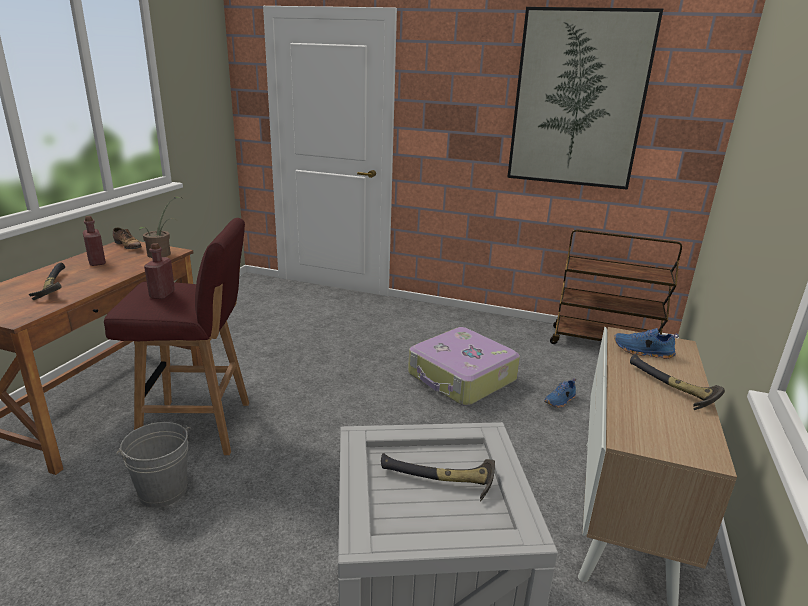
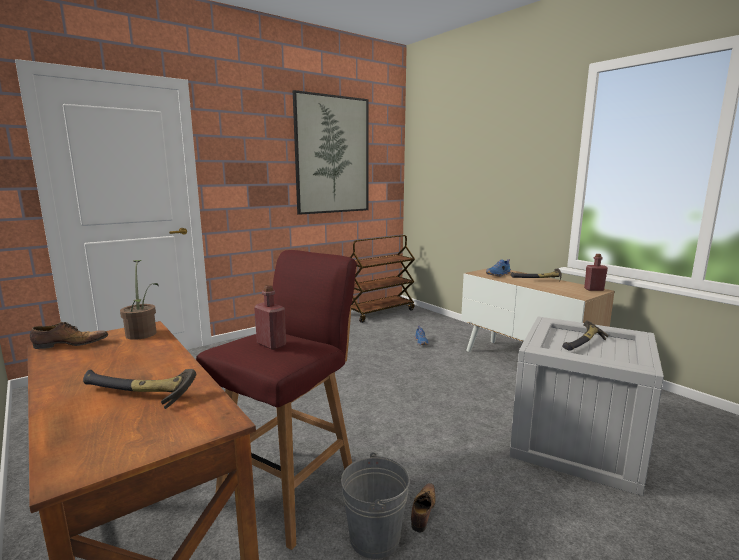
camera: 55 degrees left, 10 degrees down
red bottle [83,216,106,266] -> red bottle moved to [584,254,608,291]
suitcase [408,327,520,406] -> none
none -> shoe [411,483,436,532]

